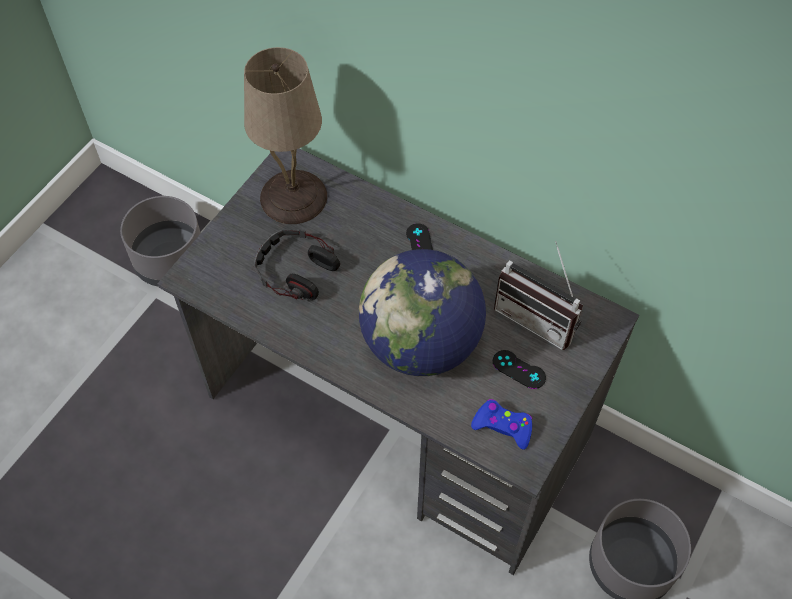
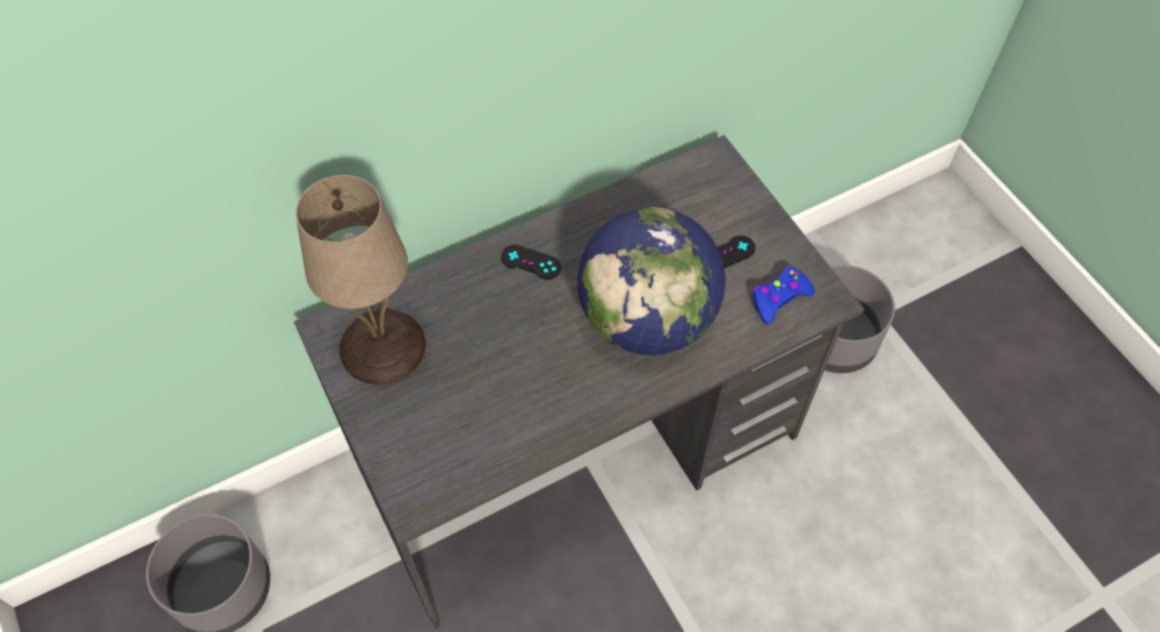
camera: 60 degrees left, 0 degrees up
headphones [254,229,340,300] -> none
radio [494,241,583,350] -> none

